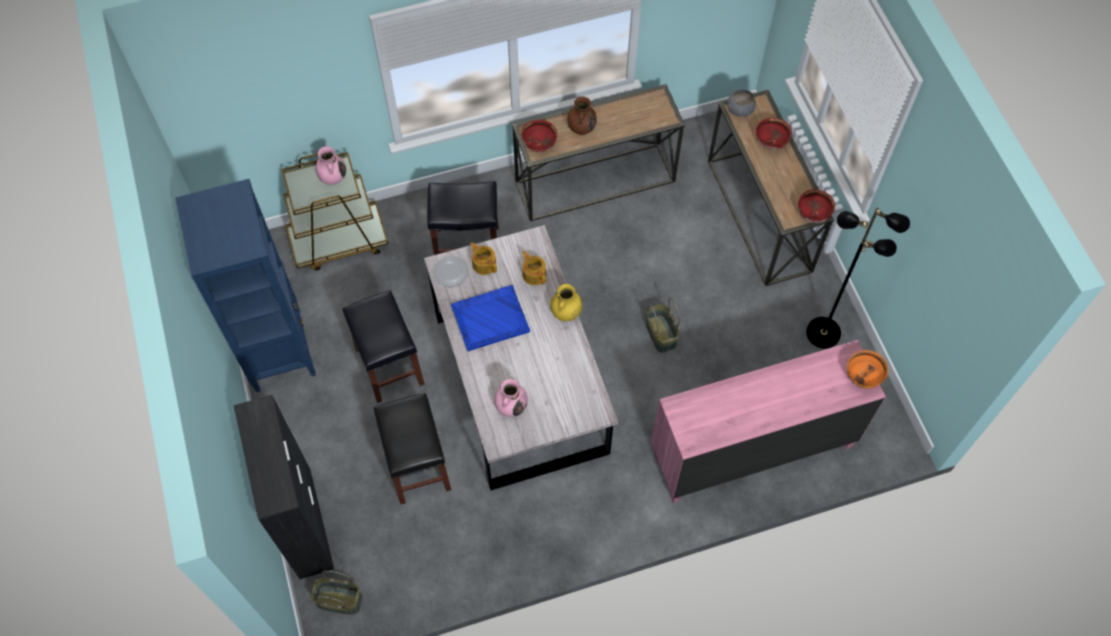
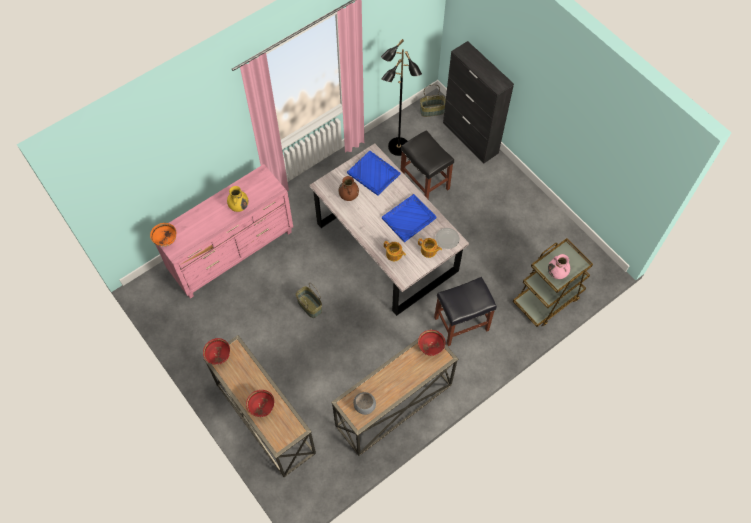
camera: 160 degrees right, 0 degrees up
blue bookcase [175,179,316,392] -> none
black stool [343,290,425,403] -> none
pink vase [494,379,528,417] -> blue tray [347,151,401,196]
yellow vase [550,284,582,321] -> yellow vase moved to [227,186,249,212]
brown vase [567,96,597,135] -> brown vase moved to [338,176,359,201]
grey bowl [727,89,756,116] -> grey bowl moved to [353,392,376,415]
black floor lamp [806,207,910,349] -> black floor lamp moved to [381,39,422,156]

